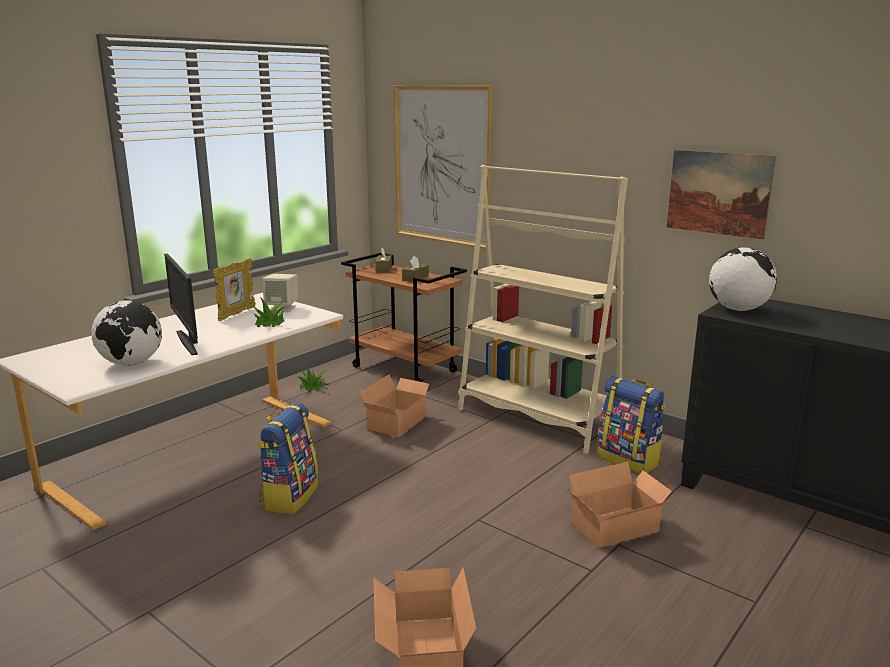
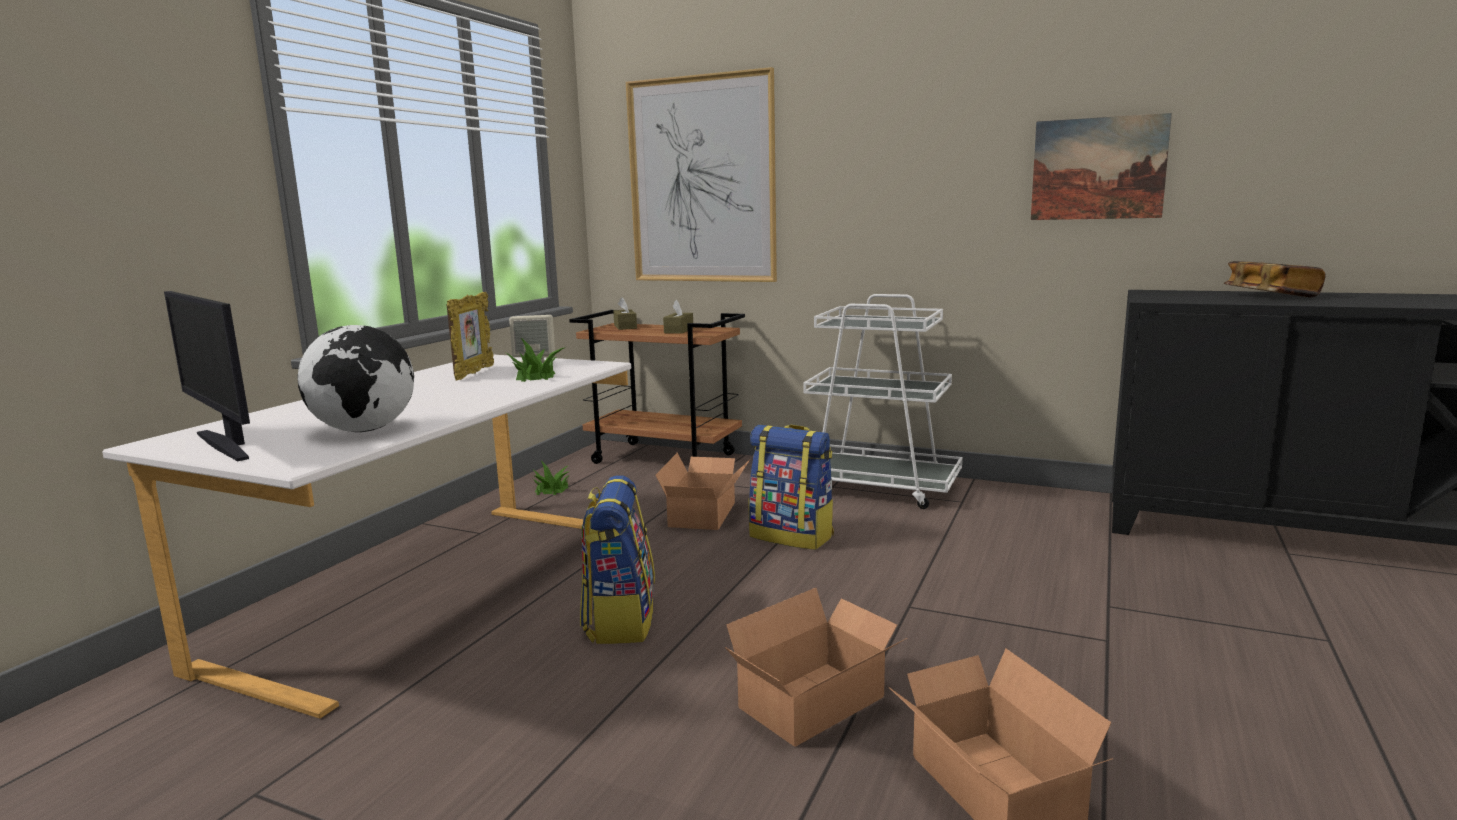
camera: 15 degrees left, 5 degrees down
monitor [164,254,198,355] -> monitor moved to [164,291,250,461]
beige bookcase [458,165,628,454] -> white cart [803,294,962,509]
cardboard box [567,462,672,548] -> cardboard box moved to [725,588,907,747]
backpack [597,376,665,474] -> backpack moved to [749,425,834,550]
globe [709,247,777,311] -> none
none -> book [1224,261,1326,298]

